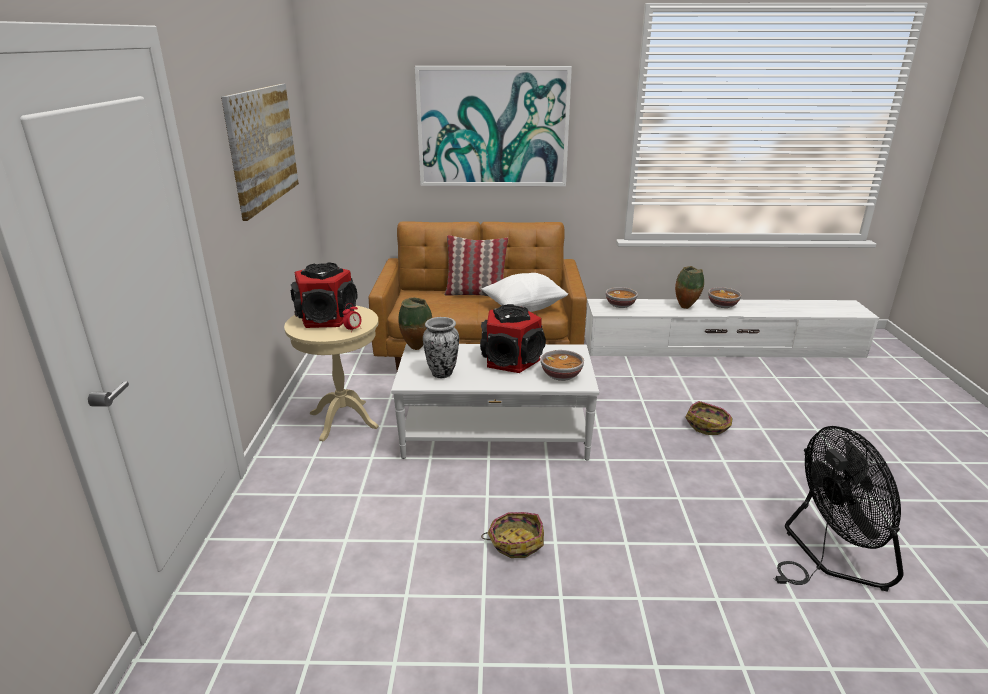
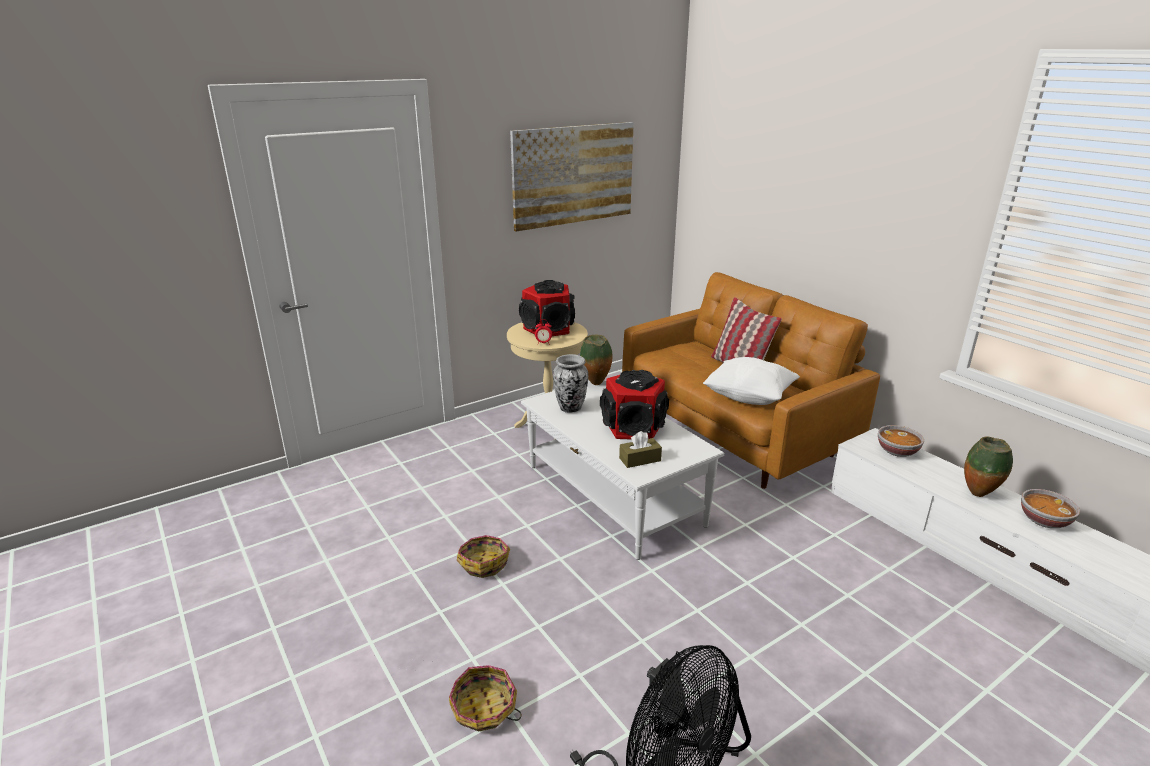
camera: 55 degrees right, 0 degrees up
picture [415,66,572,186] -> none
bowl [541,350,584,381] -> brown tissue box [619,431,662,468]
basket [685,401,733,435] -> basket moved to [449,665,522,731]

